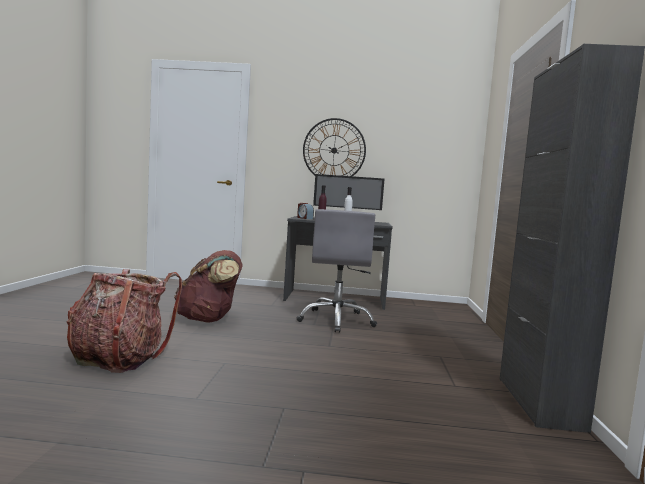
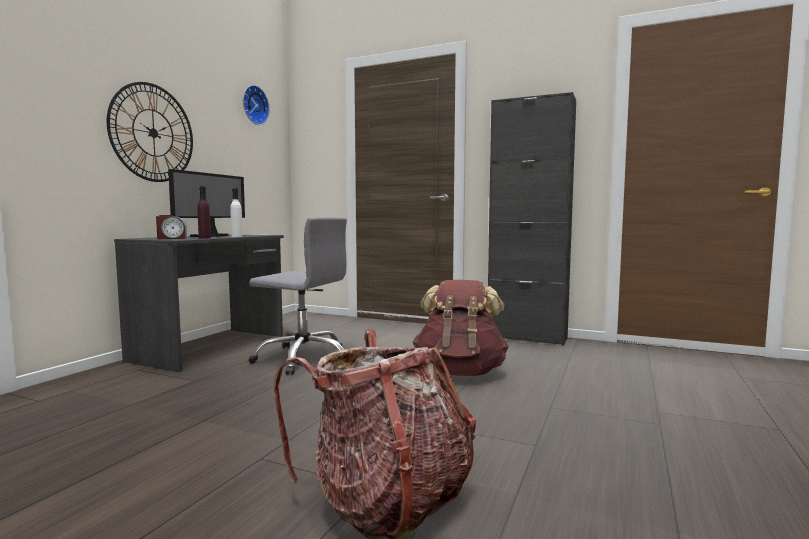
camera: 70 degrees left, 0 degrees up
brown backpack [174,250,242,323] -> brown backpack moved to [413,280,509,376]
none -> wall clock [243,85,270,125]

